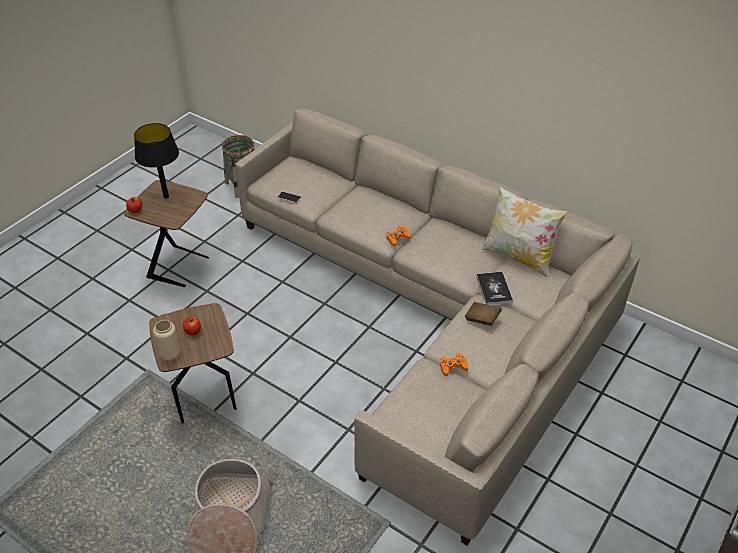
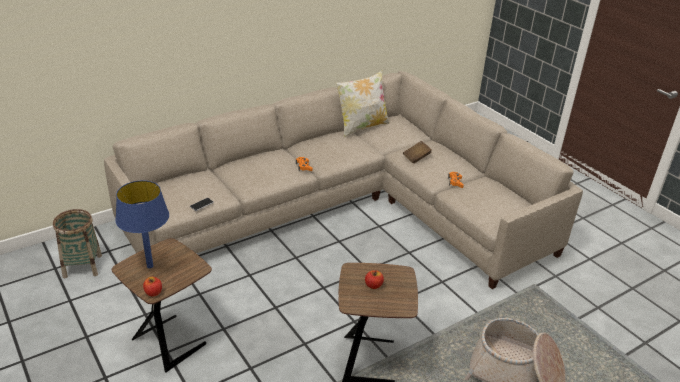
camera: 70 degrees left, 10 degrees down
black table lamp [134,123,179,199] -> blue table lamp [115,181,169,268]
beige vase [153,320,181,361] -> none
book [476,272,513,305] -> none

